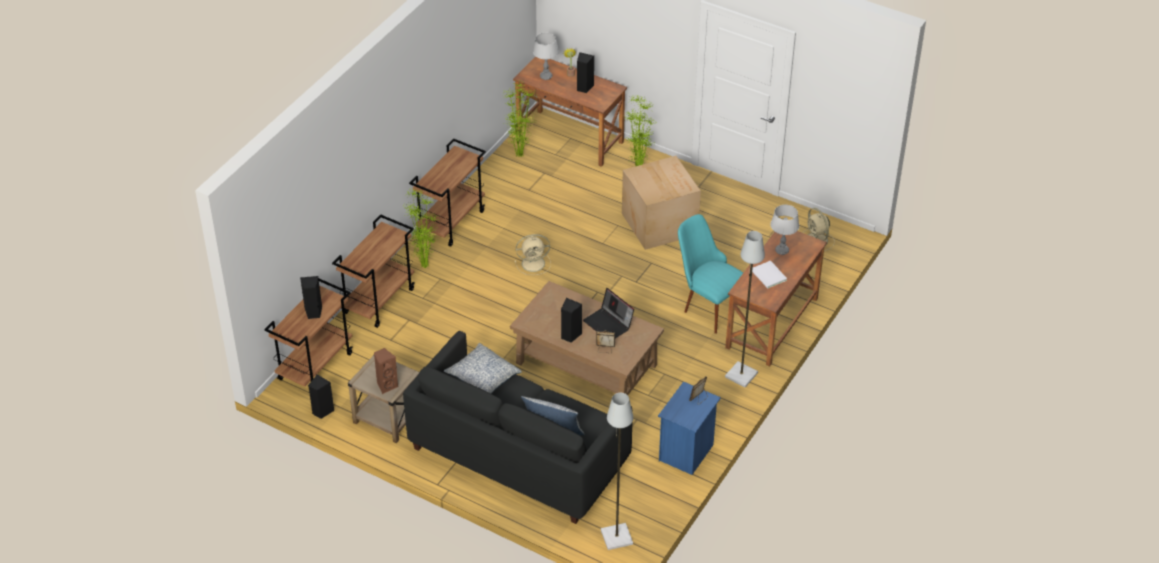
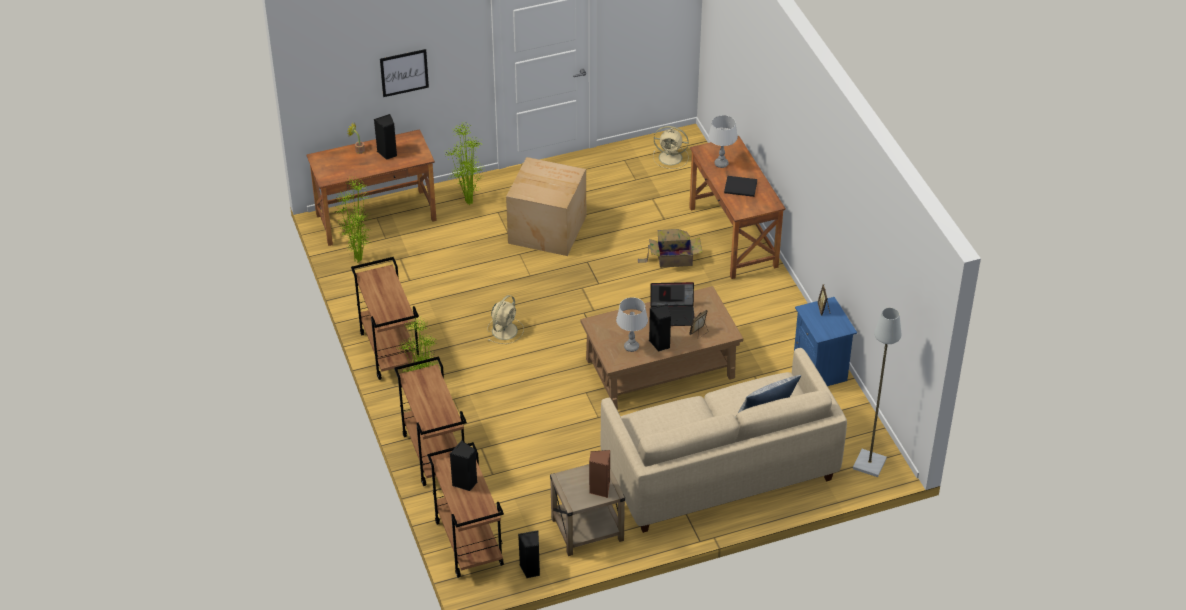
camera: 50 degrees left, 0 degrees up
black sofa [403,331,632,524] -> beige sofa [601,348,847,533]
pillow [444,343,522,394] -> none
grey table lamp [533,33,559,80] -> grey table lamp moved to [616,297,648,352]
turquoise chair [678,214,743,334] -> cardboard box [638,229,702,268]
grey floor lamp [725,231,765,387] -> none
white book [752,261,787,288] -> black book [724,176,757,197]
none -> picture [380,49,429,97]

